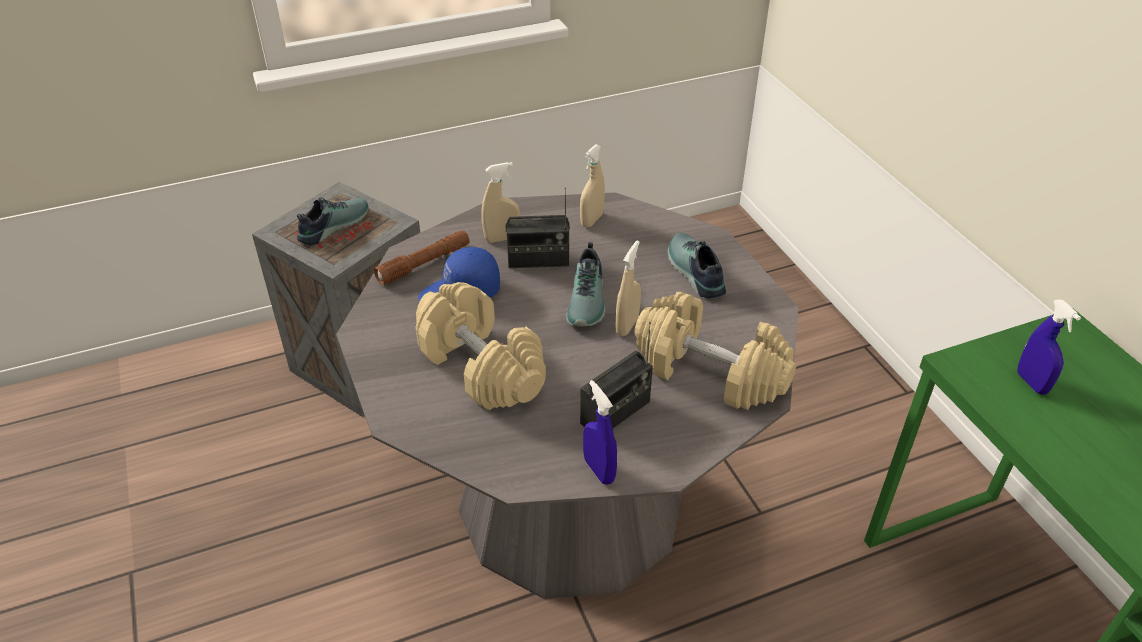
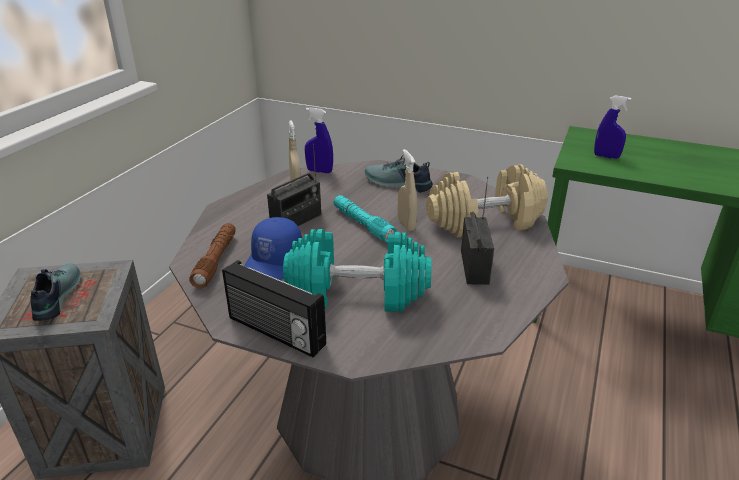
camera: 45 degrees left, 10 degrees down
beige dumbbell [416,282,546,410] -> turquoise dumbbell [283,229,432,312]
beige spray bottle [481,162,520,243] -> none
shoe [566,242,606,327] -> turquoise flashlight [334,195,397,243]
blue spray bottle [583,380,617,485] -> blue spray bottle moved to [305,108,333,173]
none -> radio [222,260,326,357]

